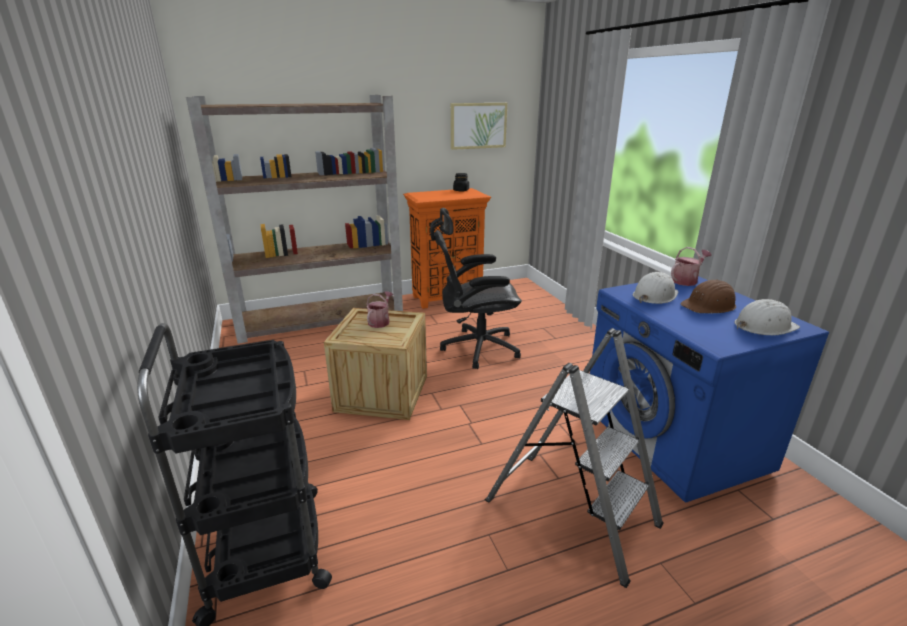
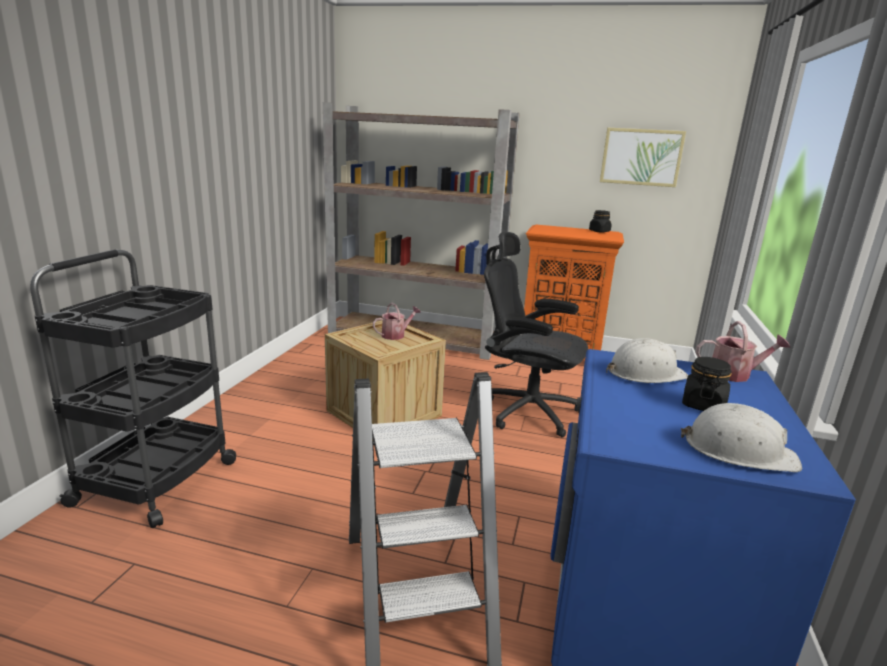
camera: 35 degrees right, 5 degrees down
brown hard hat [680,279,736,313] -> black jar [682,357,732,411]

